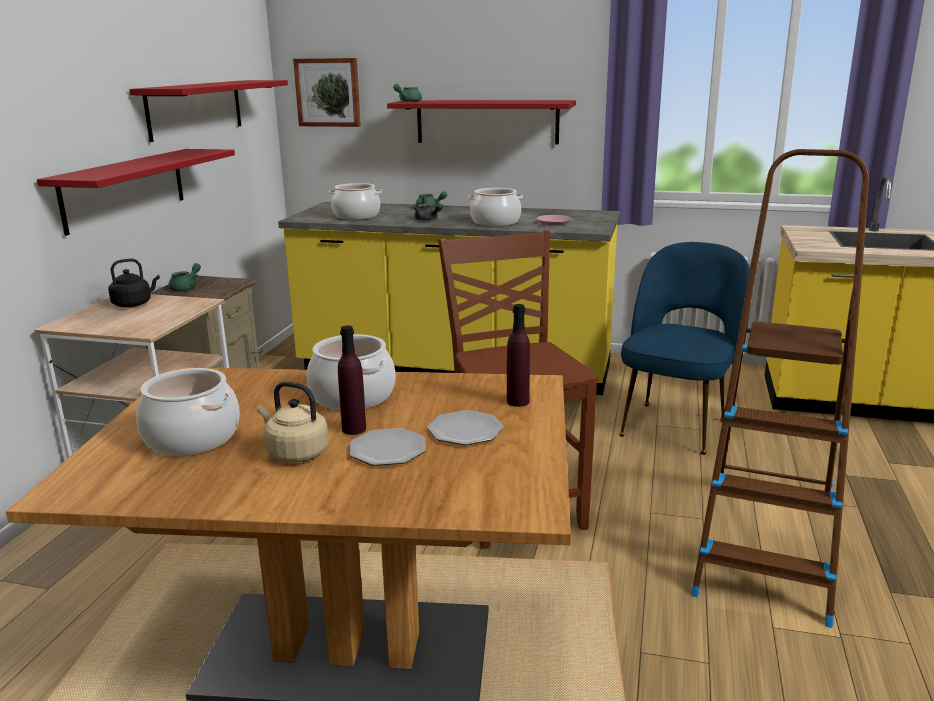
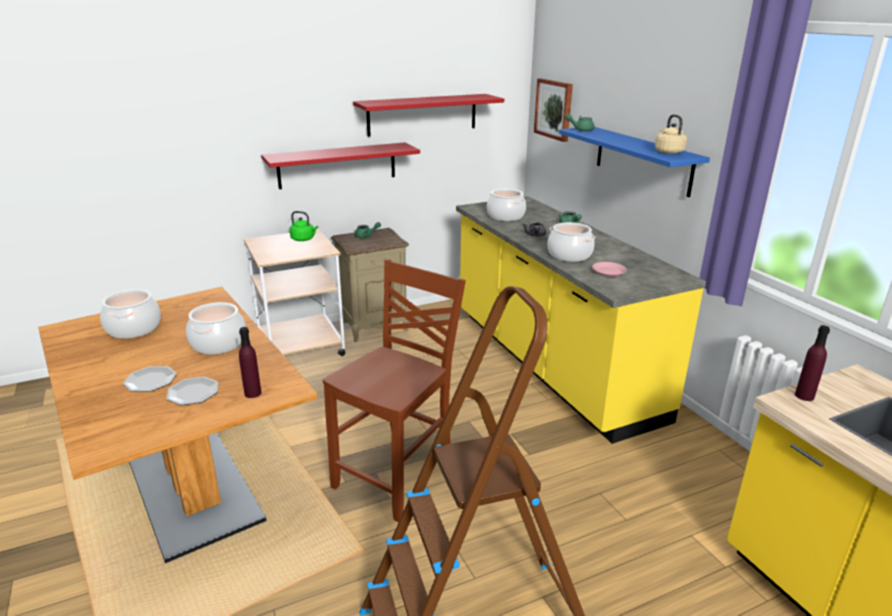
camera: 50 degrees right, 5 degrees up
black kettle [108,259,160,307] -> green kettle [290,211,318,241]
beige kettle [257,382,329,462] -> beige kettle moved to [655,114,687,154]
purple bottle [338,326,366,435] -> purple bottle moved to [795,325,830,401]
red shelf [387,100,576,145] -> blue shelf [559,127,710,197]
blue chair [619,242,750,455] -> none

